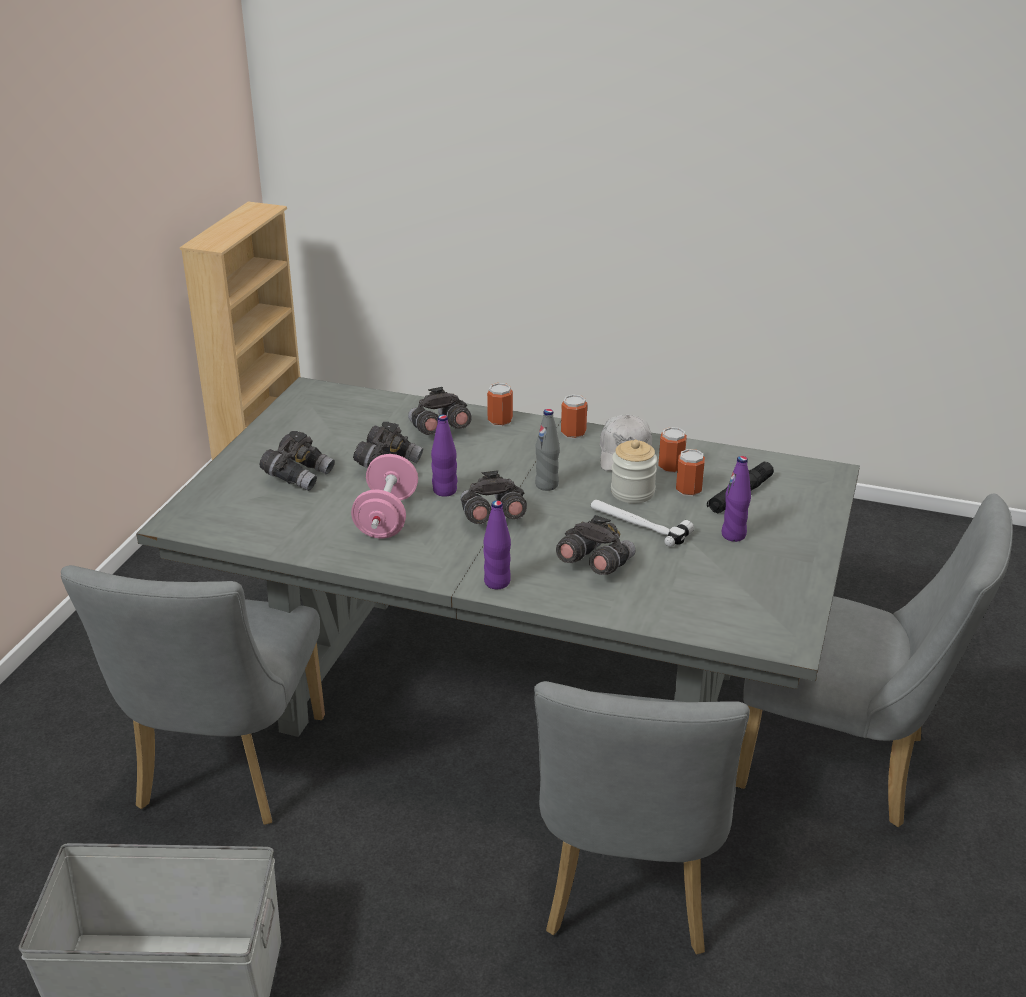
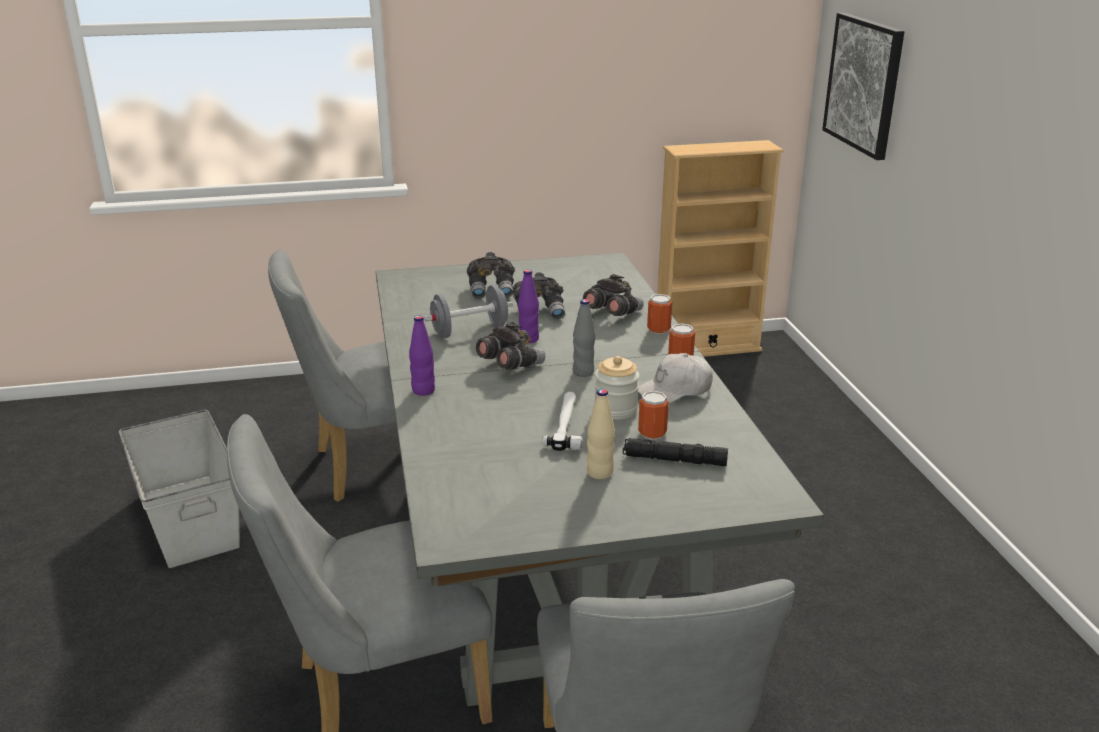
camera: 60 degrees right, 5 degrees down
pink dumbbell [351,454,418,538] -> grey dumbbell [424,285,513,338]
grey binoculars [556,515,636,575] -> none
can [658,427,687,473] -> none
purple bottle [722,456,751,542] -> beige bottle [587,389,615,479]
none -> picture [822,13,904,160]

